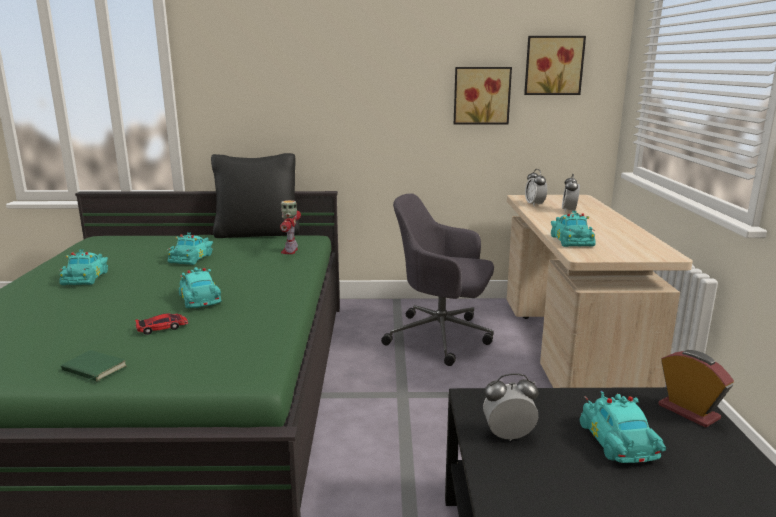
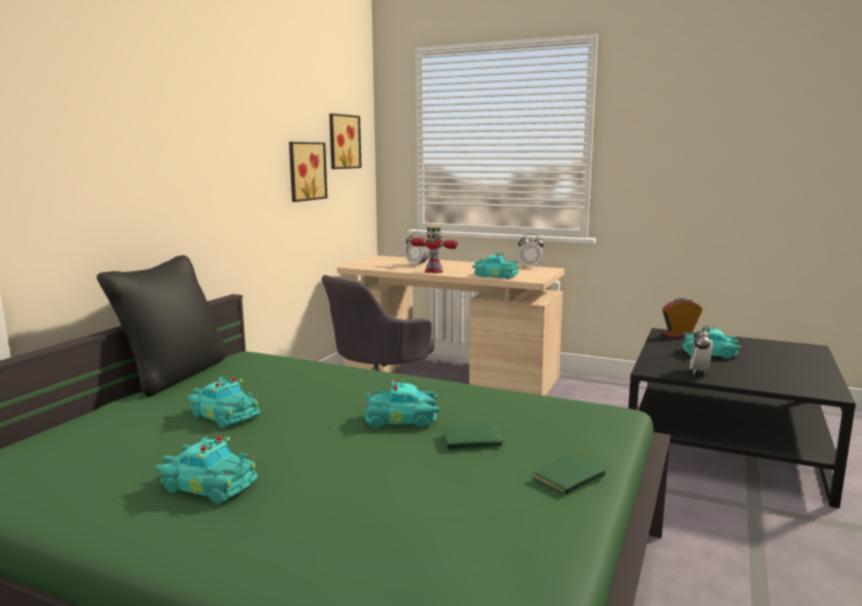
camera: 65 degrees left, 5 degrees down
toy car [135,313,189,335] -> green book [442,425,505,449]
toy robot [280,200,301,254] -> toy robot moved to [411,225,458,274]
alarm clock [525,169,547,206] -> alarm clock moved to [518,234,544,268]

